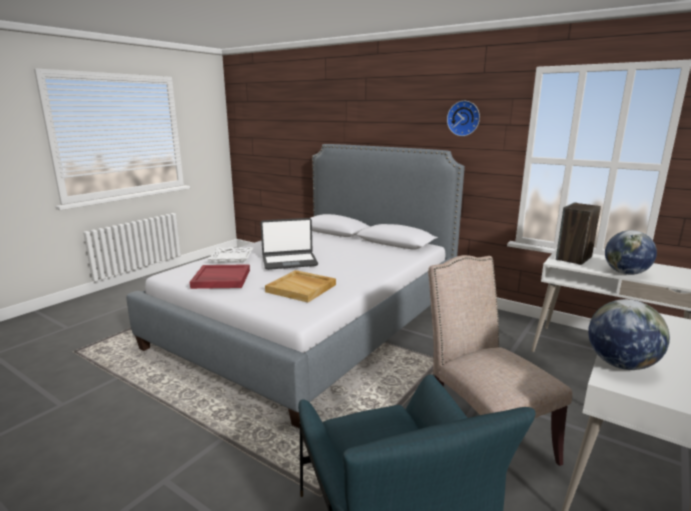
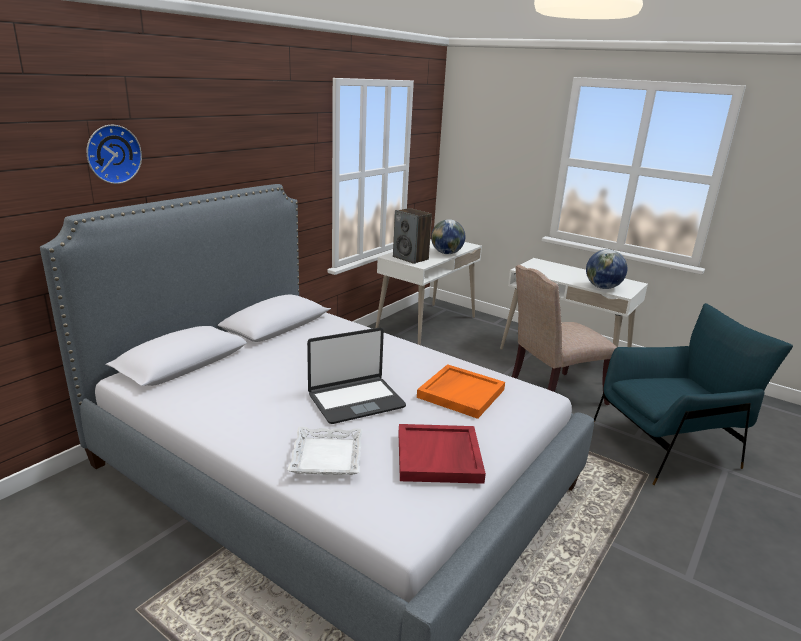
camera: 90 degrees left, 5 degrees up
laptop [261,218,318,270] -> laptop turned 75 degrees clockwise [307,328,406,424]
beige tray [265,270,336,303] -> orange tray [417,364,505,419]
wall clock [447,101,480,136] -> wall clock moved to [86,125,142,184]

